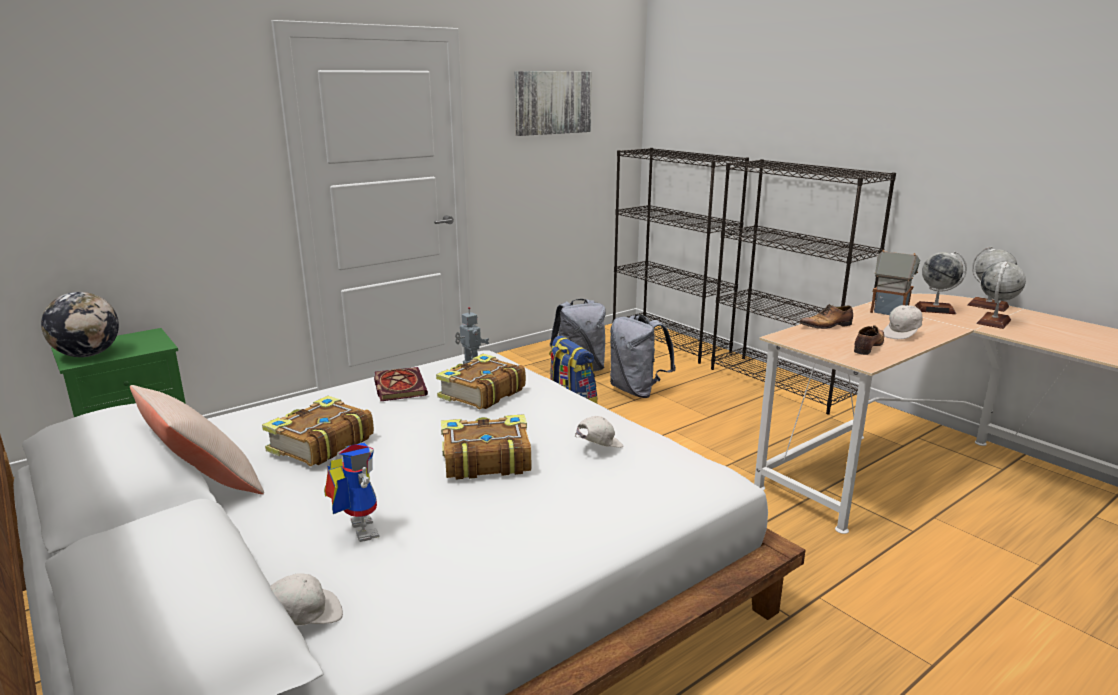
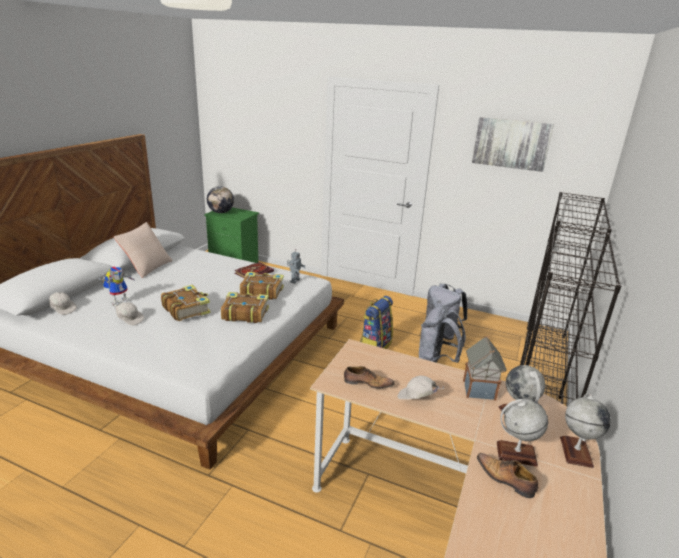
camera: 60 degrees right, 5 degrees up
book [262,396,374,466] -> book moved to [221,292,269,323]
white cap [574,416,623,448] -> white cap moved to [113,302,144,326]
shoe [800,304,853,329] -> shoe moved to [477,453,538,498]

